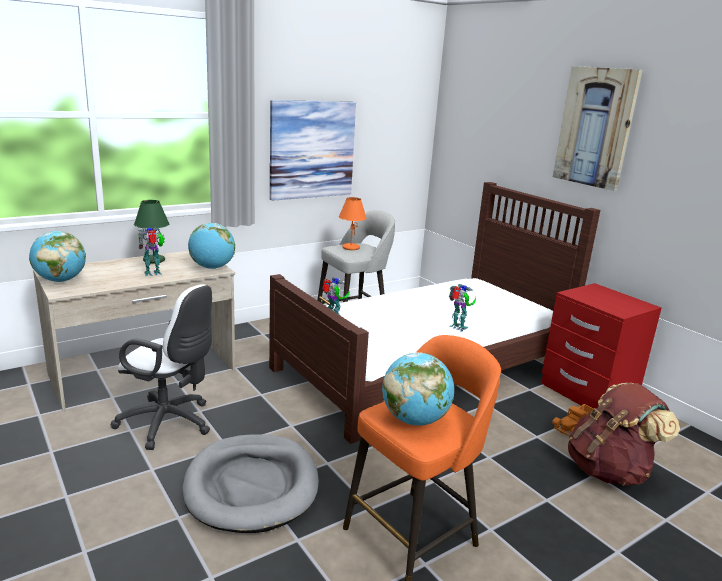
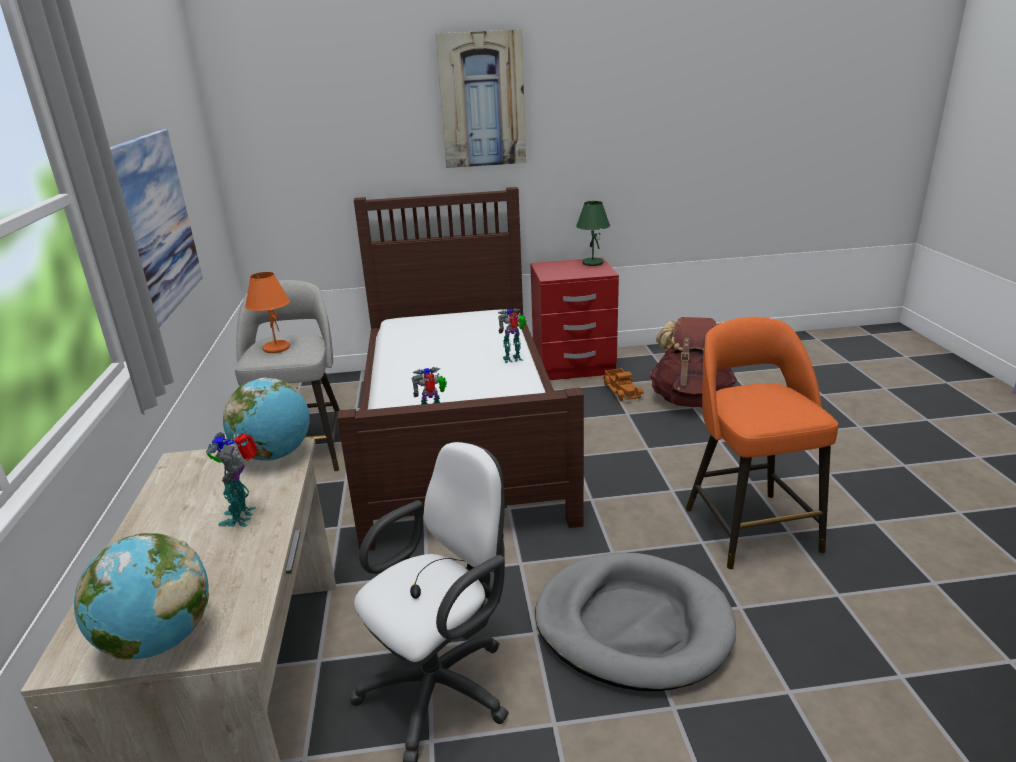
camera: 60 degrees left, 5 degrees up
green table lamp [134,200,169,263] -> green table lamp moved to [576,201,610,266]
globe [382,352,454,426] -> none

